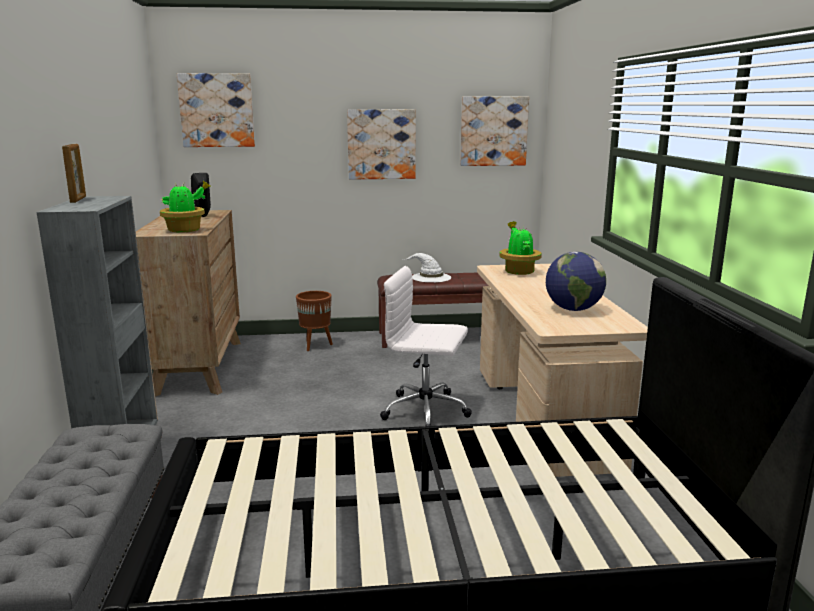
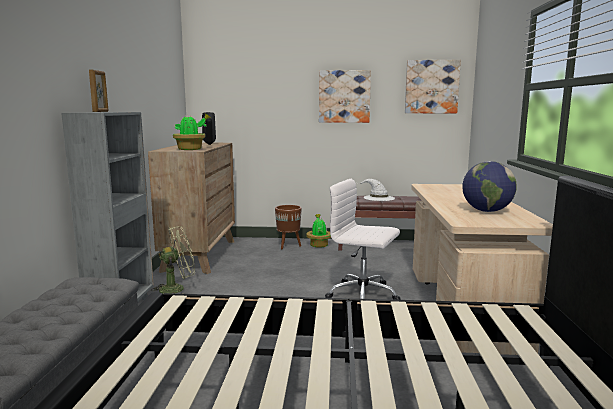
camera: 10 degrees right, 5 degrees down
picture [177,73,255,147] -> none
potted plant [499,221,542,275] -> potted plant moved to [306,214,331,248]
none -> green fan [151,226,195,294]

